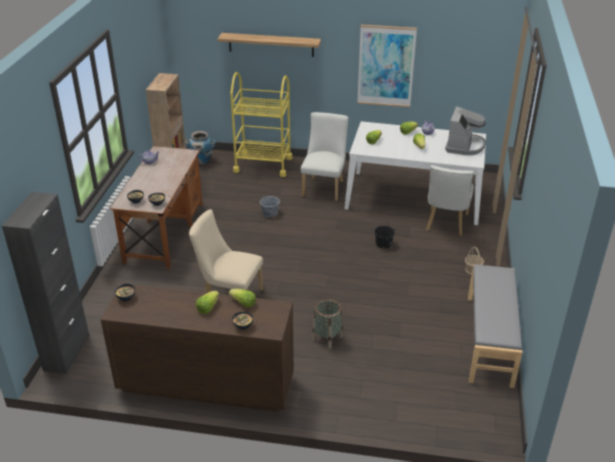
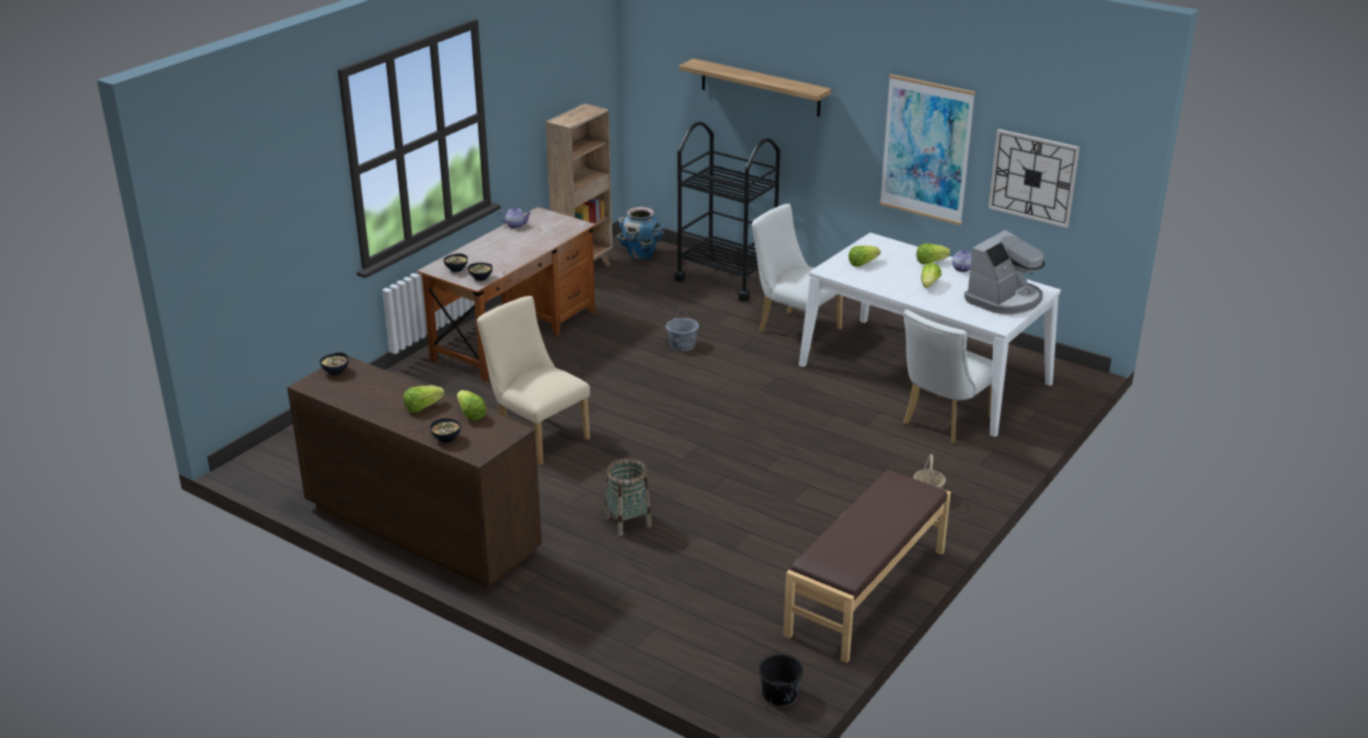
camera: 25 degrees right, 5 degrees down
black cabinet [2,192,89,374] -> none
yellow cart [230,72,292,177] -> black cart [674,121,780,302]
white chair [301,112,349,201] -> white chair turned 90 degrees counterclockwise [751,204,843,350]
black bucket [374,223,395,248] -> black bucket moved to [759,652,803,706]
grey bench [468,264,522,388] -> brown bench [783,470,951,663]
none -> wall clock [988,129,1080,228]

